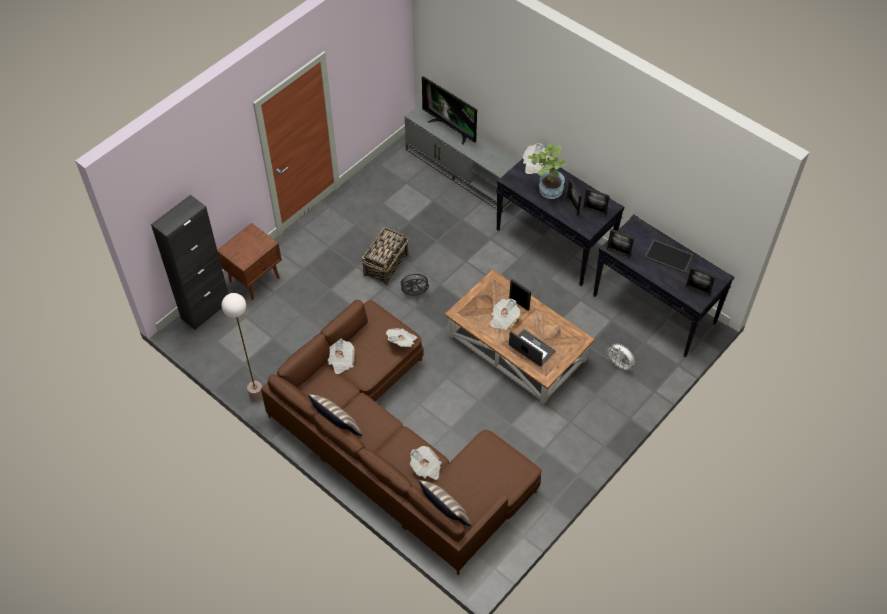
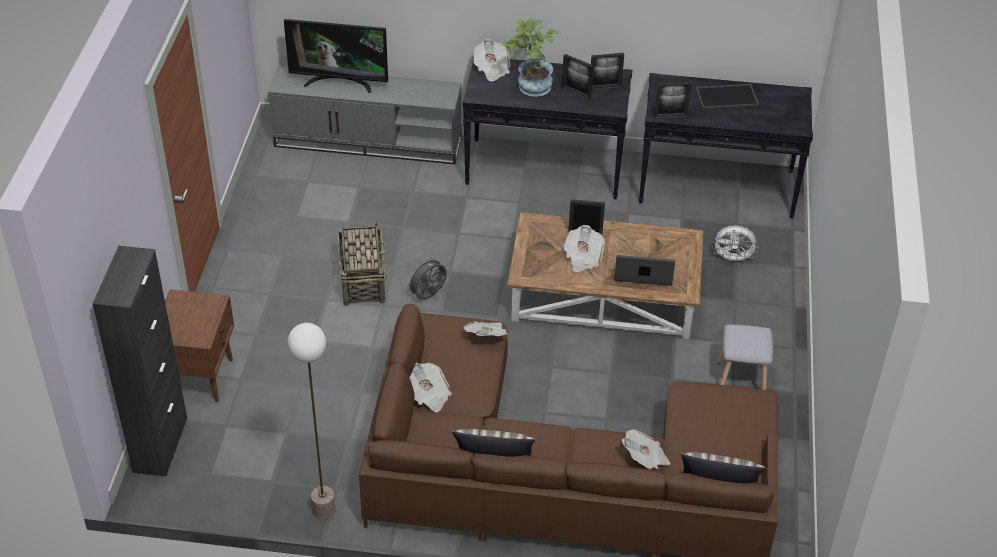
camera: 35 degrees left, 10 degrees down
picture frame [686,267,716,297] -> none
none -> grey stool [718,324,773,390]

